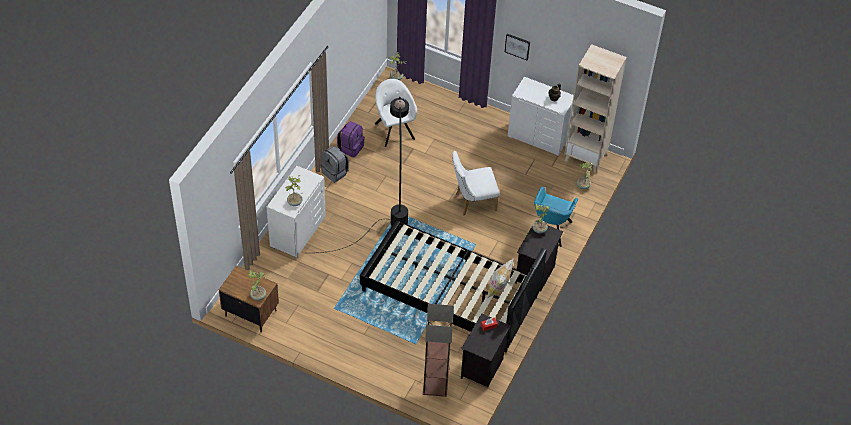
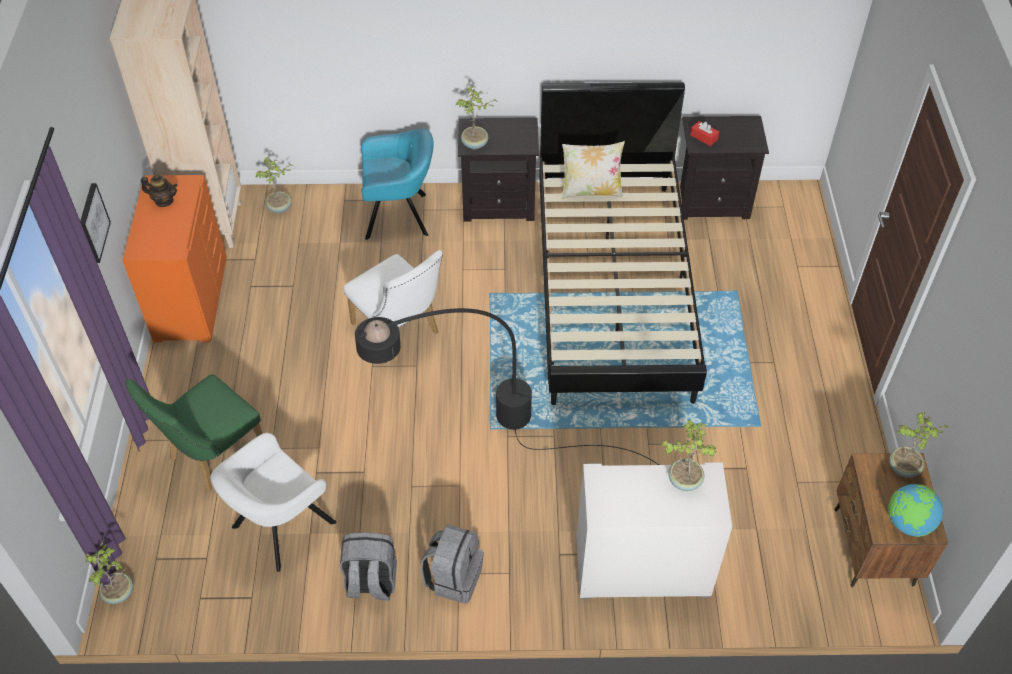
camera: 115 degrees left, 0 degrees up
purple backpack [337,121,365,158] -> grey backpack [340,532,397,600]
floor lamp [423,304,454,397] -> none
white dresser [508,77,574,156] -> orange dresser [122,175,227,343]
none -> green chair [125,374,263,492]
none -> globe [888,484,943,537]

